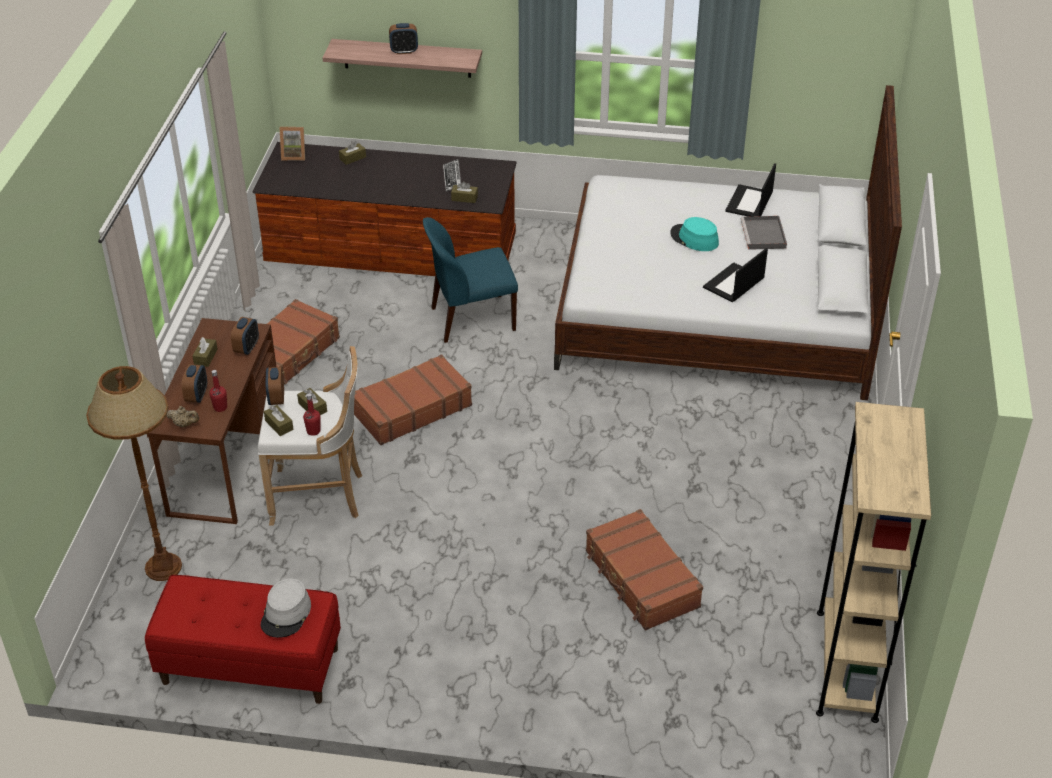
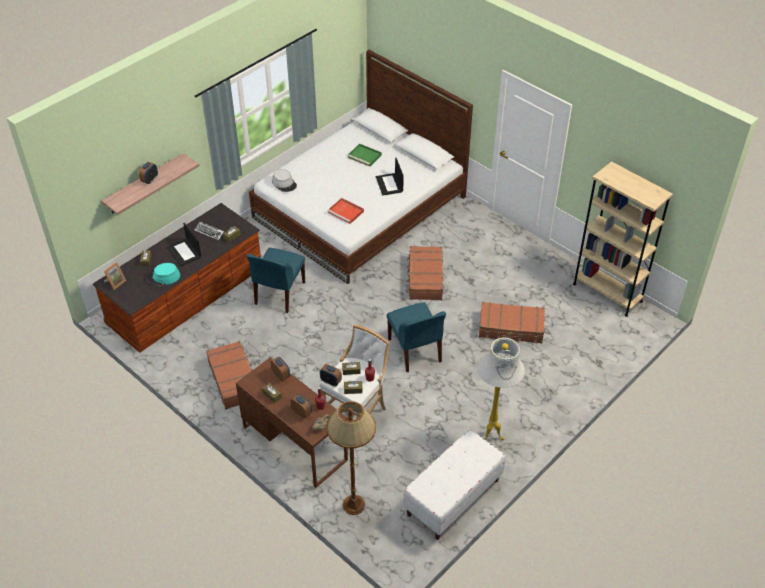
camera: 55 degrees left, 5 degrees up
red bench [145,575,341,704] -> white bench [403,430,505,540]
grey hat [261,578,311,638] -> grey hat moved to [272,169,297,192]
brown suitcase [354,354,472,445] -> brown suitcase moved to [406,246,444,300]
turquoise hat [670,217,719,251] -> turquoise hat moved to [147,263,180,286]
laptop [725,163,776,217] -> laptop moved to [167,223,201,266]
grey tray [741,216,787,250] -> green tray [347,143,382,167]
none -> red tray [328,198,364,224]
none -> blue chair [387,303,446,372]
none -> white floor lamp [478,338,525,440]

